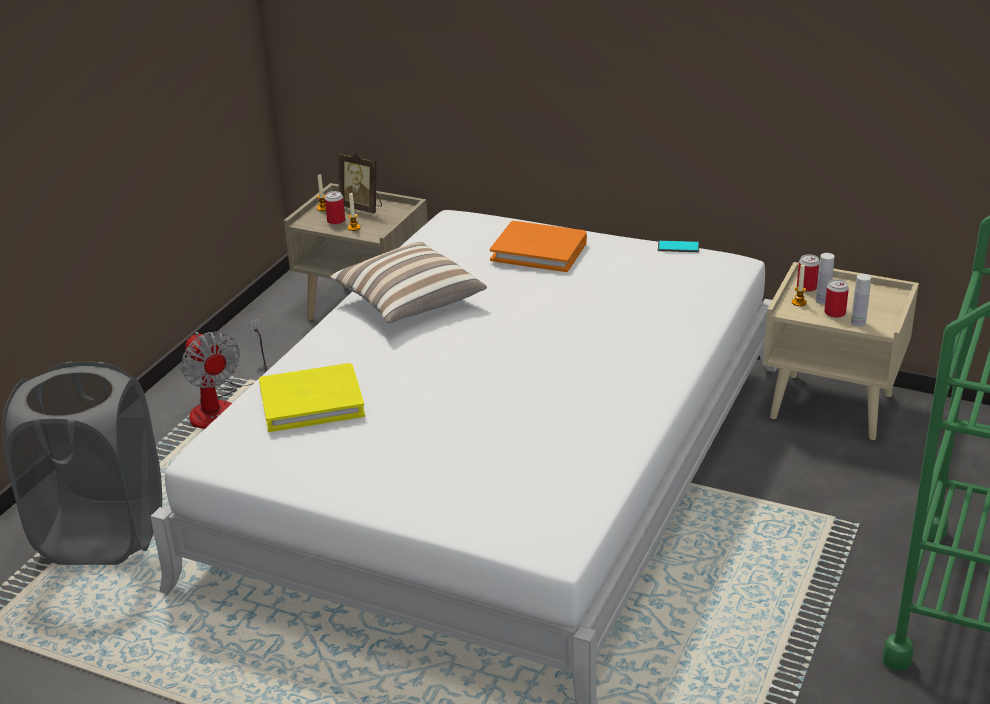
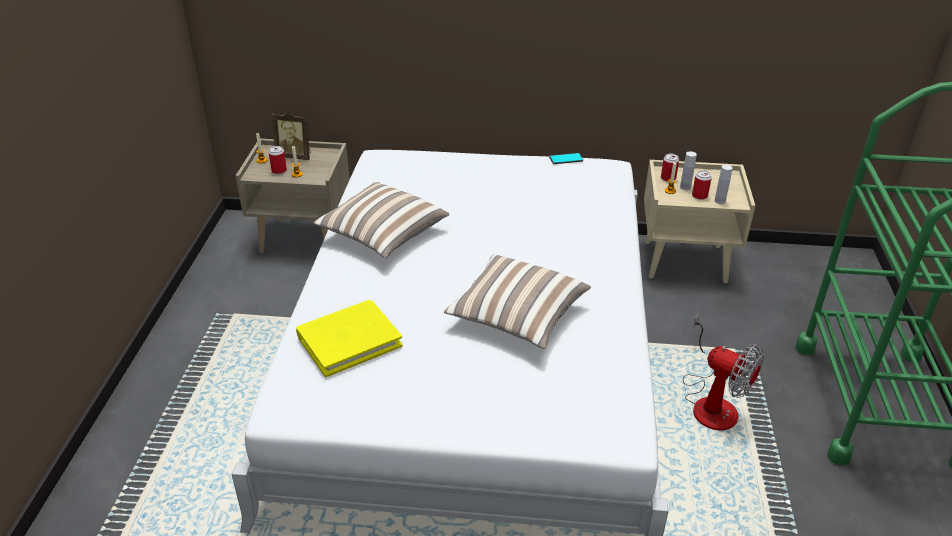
camera: 20 degrees left, 5 degrees up
grey laundry basket [2,361,162,565] -> none
fan [181,319,267,429] -> fan moved to [683,312,764,430]
orange book [490,221,587,272] -> none
none -> pillow [444,254,591,349]

